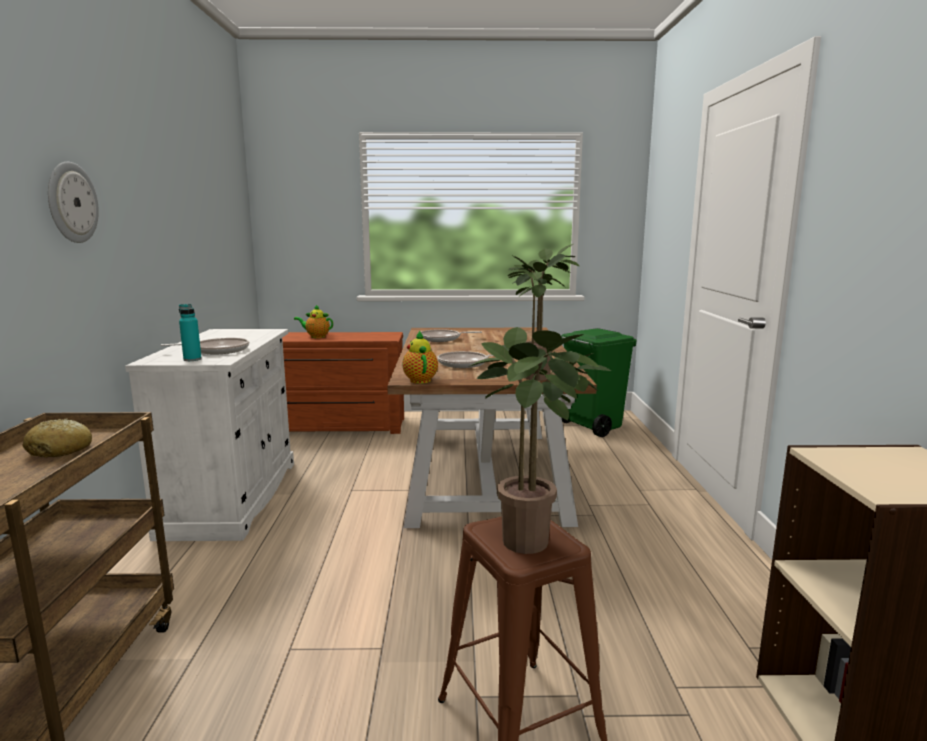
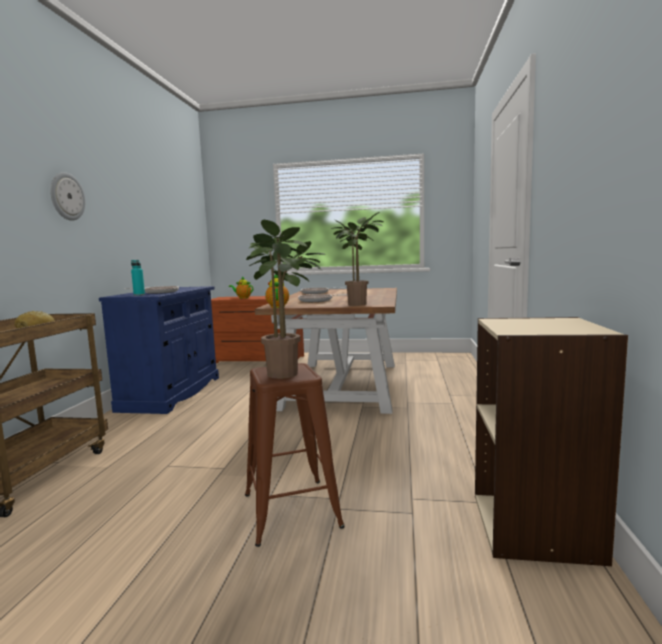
camera: 10 degrees right, 5 degrees down
white cabinet [125,329,294,541] -> blue cabinet [99,286,219,414]
green trash can [561,328,637,437] -> none

